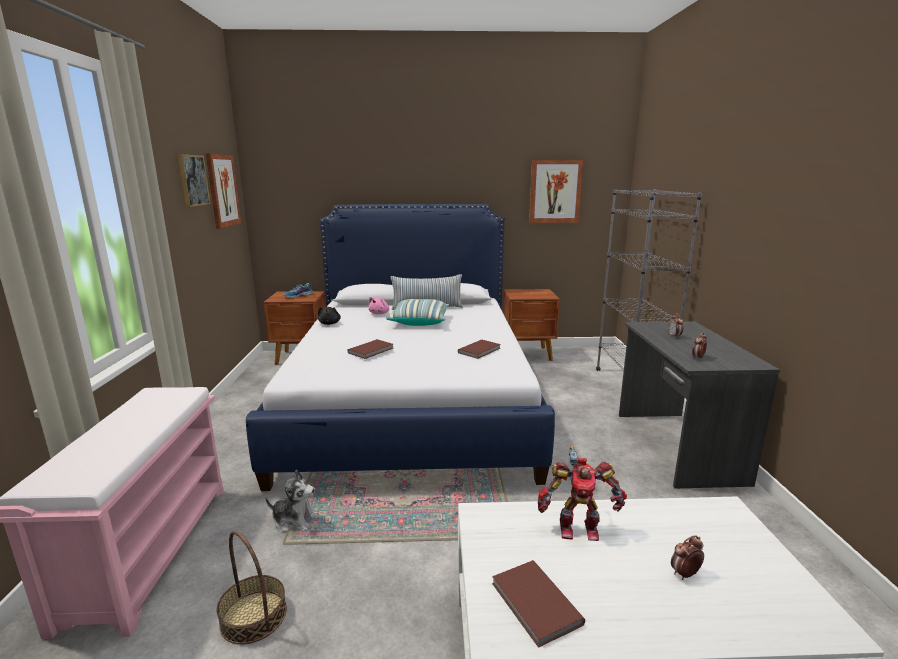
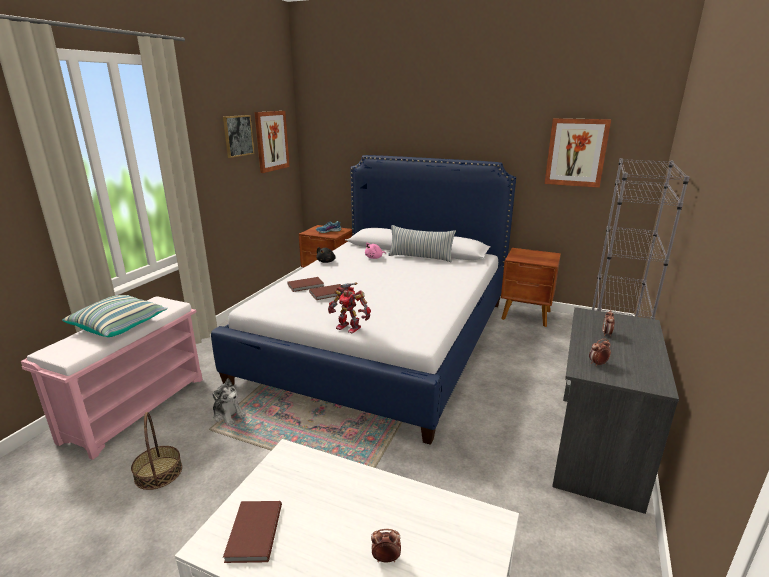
camera: 25 degrees right, 5 degrees up
pillow [386,299,449,326] -> pillow moved to [62,295,168,337]
brown book [458,339,501,359] -> brown book moved to [287,277,324,292]
toy robot [538,446,627,541] -> toy robot moved to [328,282,371,333]

